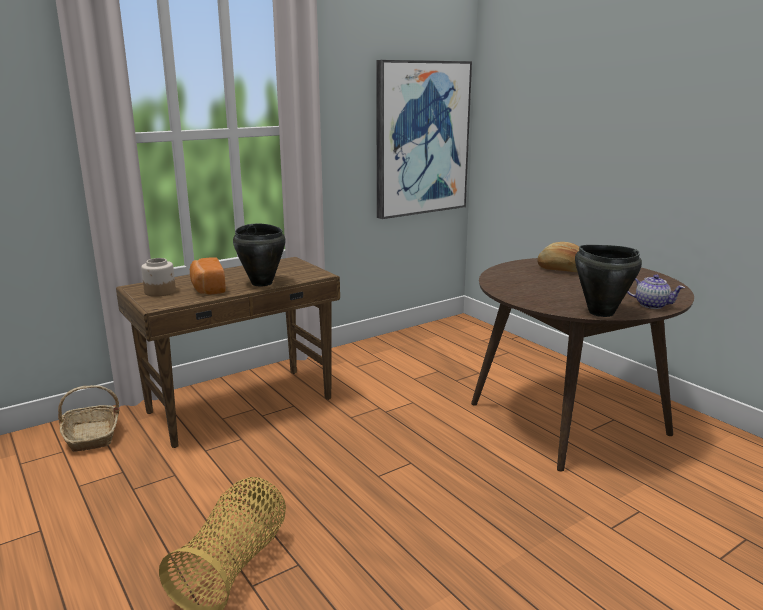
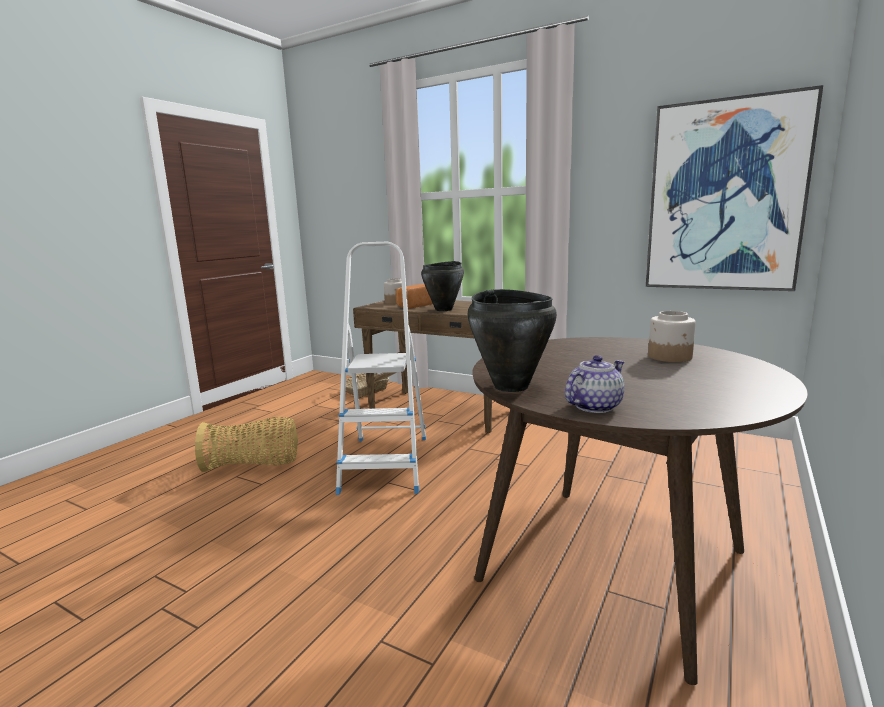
camera: 65 degrees right, 5 degrees down
bread [538,242,579,272] -> jar [648,311,696,362]
teapot [627,275,685,309] -> teapot turned 135 degrees counterclockwise [565,355,625,413]
none -> white step ladder [336,242,426,495]

